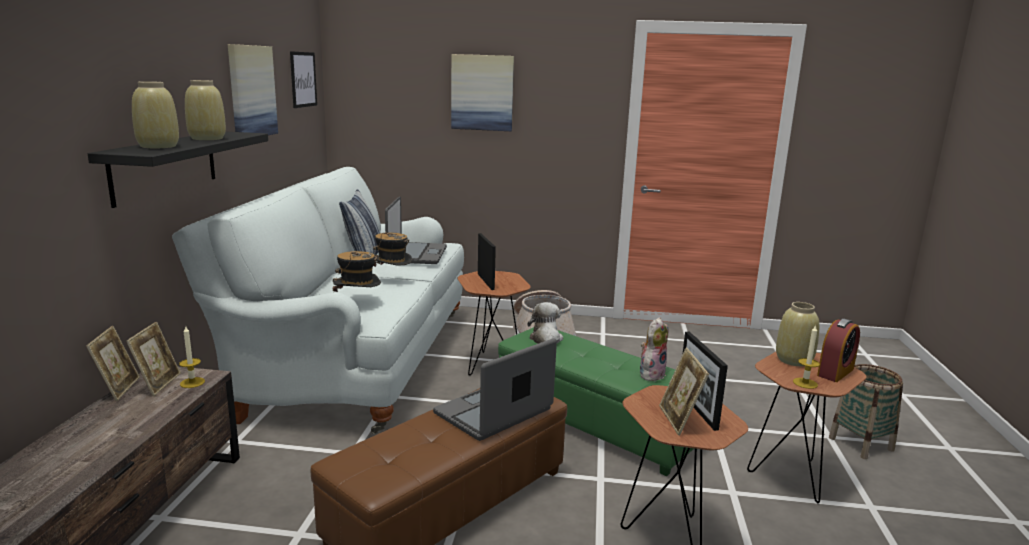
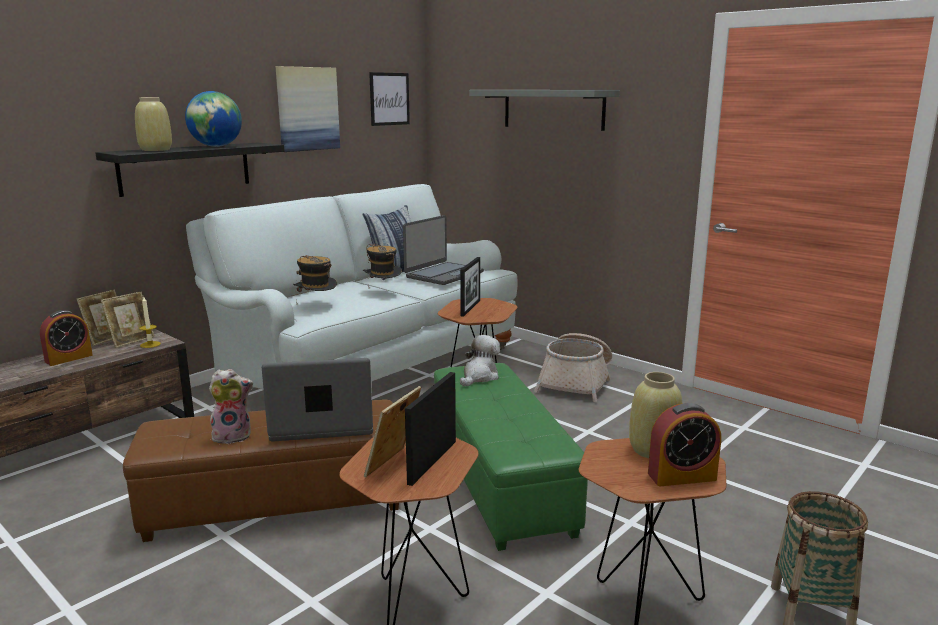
camera: 35 degrees right, 0 degrees up
beige vase [185,80,226,140] -> globe [185,91,242,147]
picture [451,54,514,131] -> grey shelf [469,90,620,131]
plush toy [640,317,668,381] -> plush toy moved to [209,369,253,444]
candle [793,324,820,389] -> none
none -> alarm clock [40,310,93,366]

